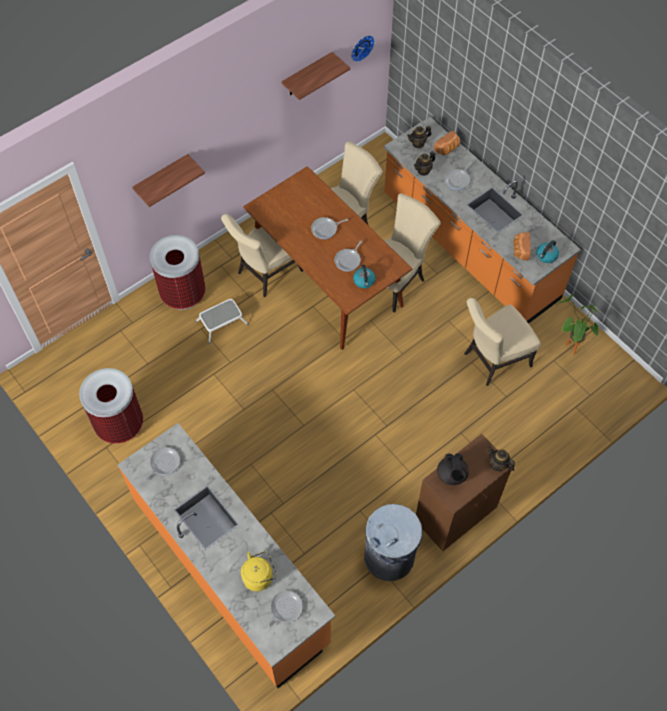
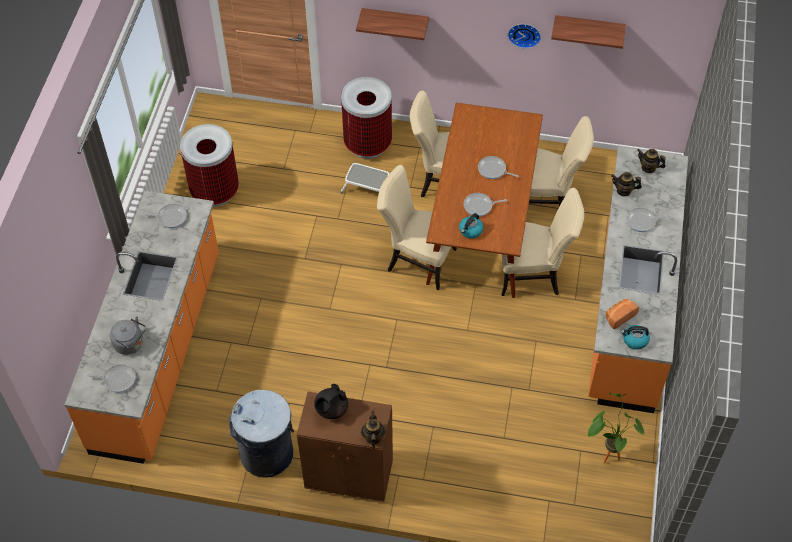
camera: 50 degrees right, 5 degrees down
yellow kettle [241,551,277,591] -> grey kettle [110,317,146,355]
wall clock [351,35,375,62] -> wall clock moved to [508,24,541,48]
bread [434,131,460,155] -> none
beige chair [464,298,541,386] -> beige chair moved to [377,165,457,290]

